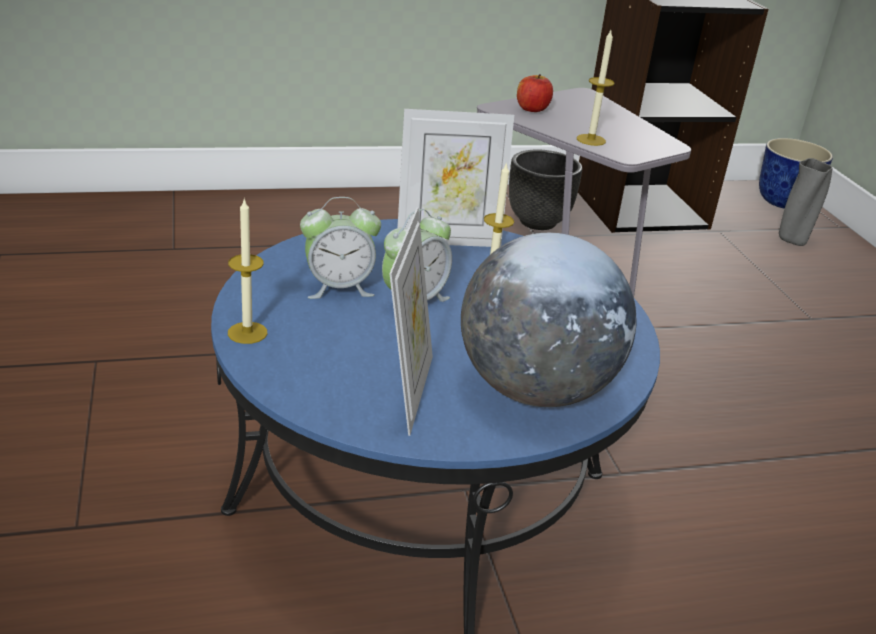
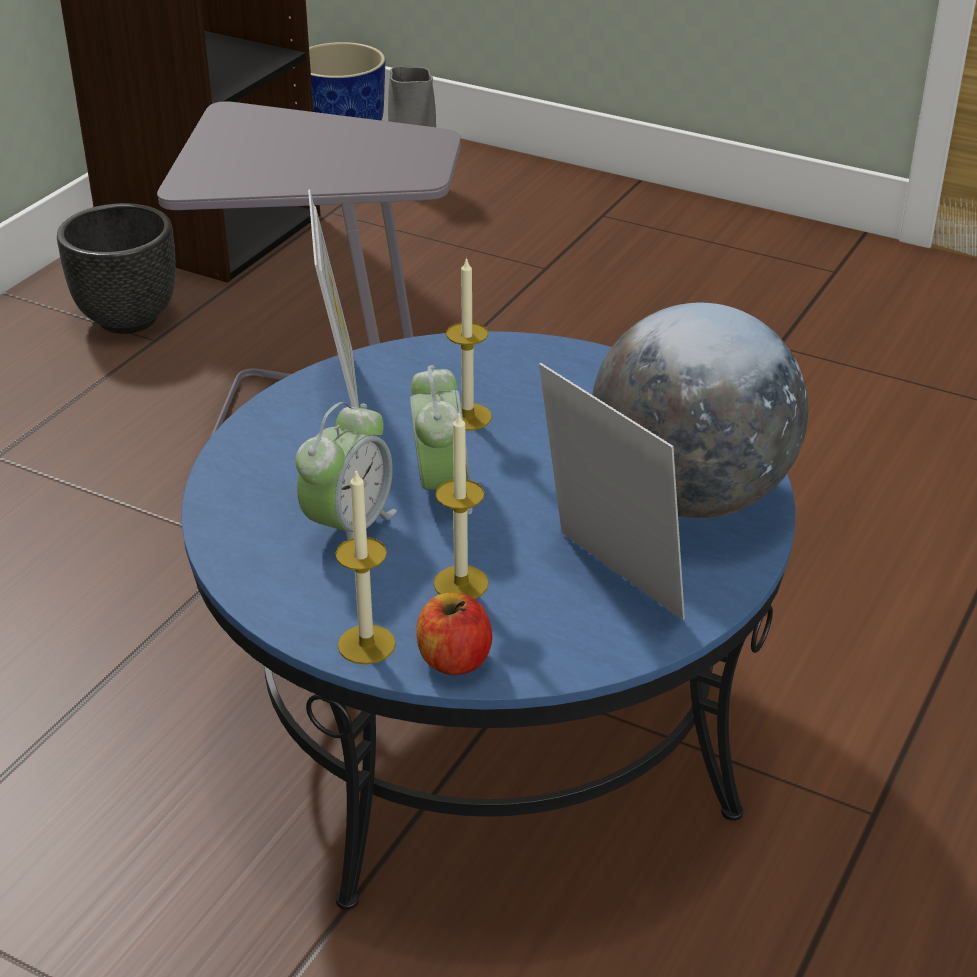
camera: 45 degrees left, 5 degrees up
picture frame [397,109,514,247] -> picture frame turned 45 degrees counterclockwise [308,189,359,408]
apple [517,74,553,112] -> apple moved to [416,592,492,675]
candle [577,30,614,146] -> candle moved to [434,413,489,599]

